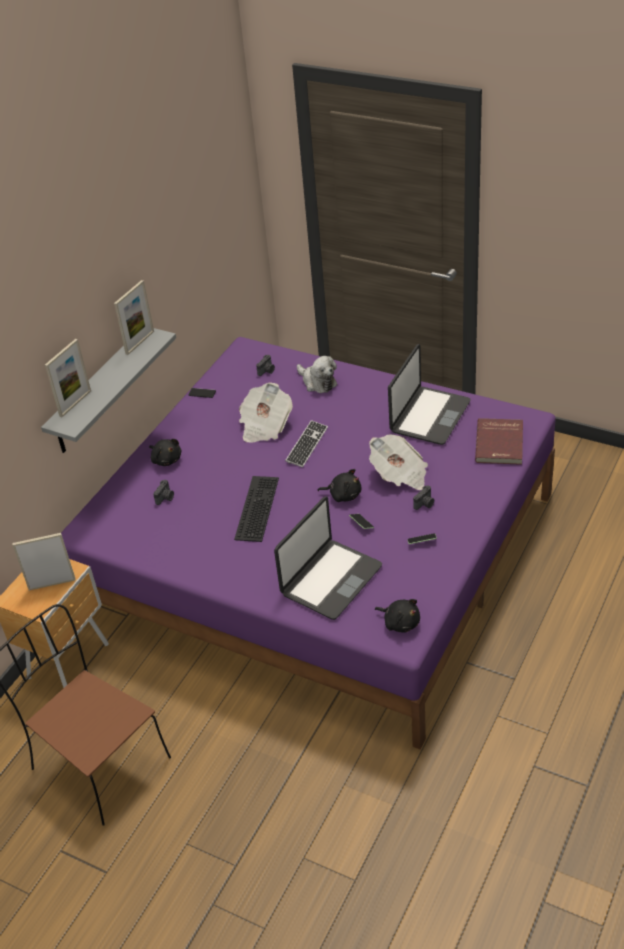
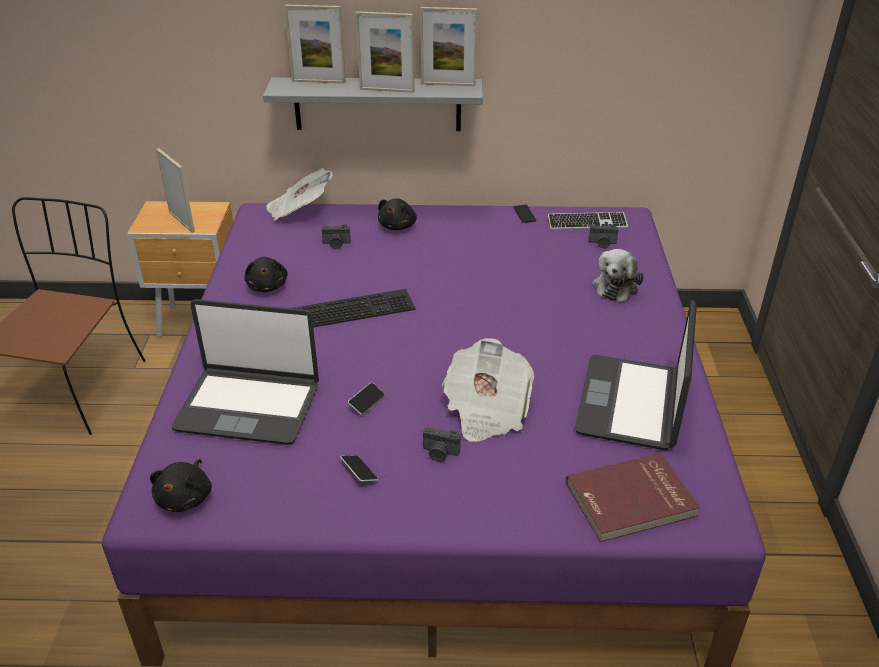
camera: 60 degrees right, 5 degrees down
newspaper [239,382,293,443] -> newspaper moved to [266,168,333,220]
keyboard [285,420,328,467] -> keyboard moved to [548,212,628,230]
black plush toy [318,469,362,502] -> black plush toy moved to [244,257,288,292]
laptop [388,344,471,445] -> laptop turned 105 degrees clockwise [575,300,697,450]
none -> picture frame [356,11,415,93]

